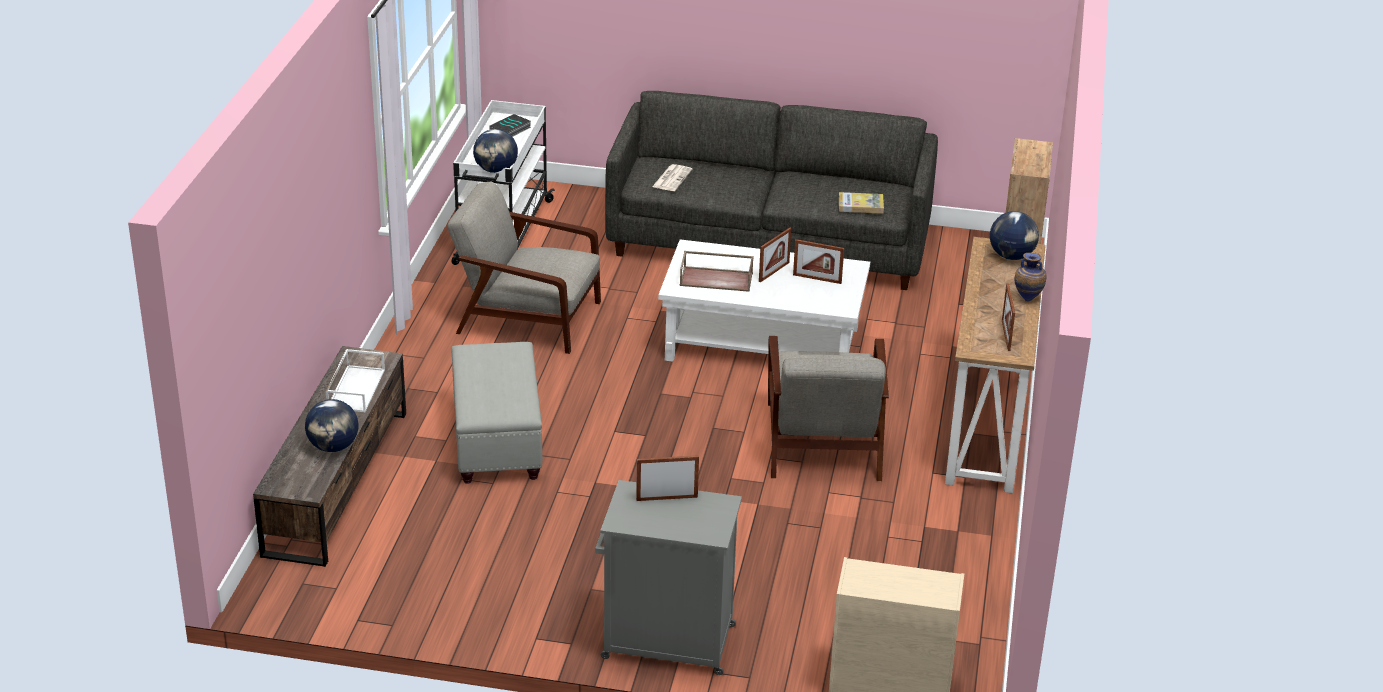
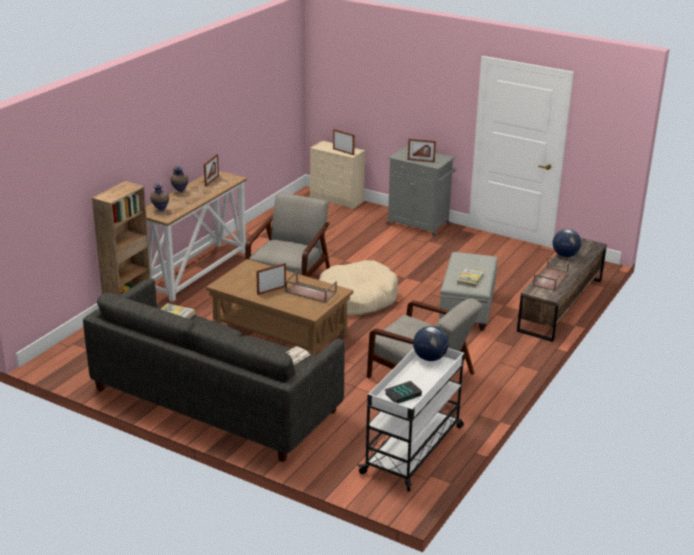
camera: 160 degrees left, 5 degrees down
white tray [326,349,385,412] -> brown tray [533,257,569,291]
white coffee table [658,239,870,362] -> brown coffee table [206,259,353,356]
picture frame [793,239,844,284] -> picture frame moved to [333,129,355,155]
globe [990,211,1039,260] -> vase [150,183,169,211]
none -> beige dog bed [319,260,398,315]
none -> book [457,268,484,288]

